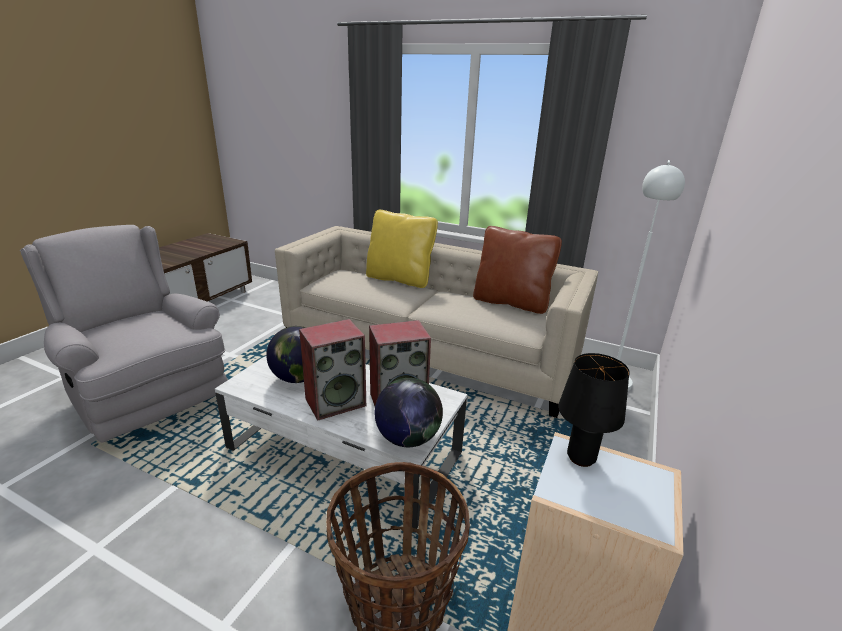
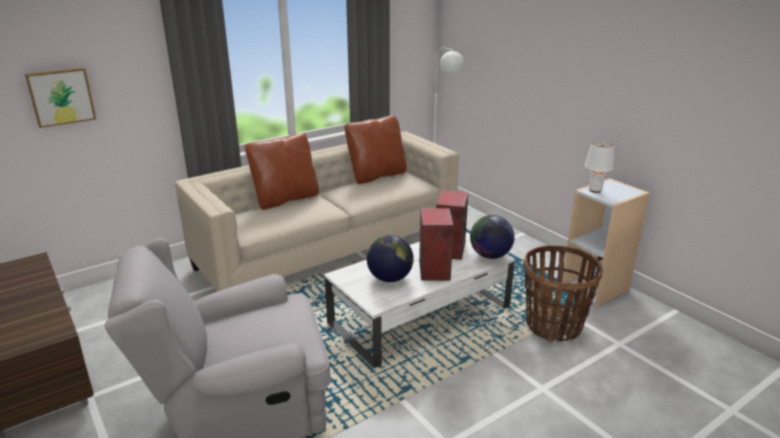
camera: 60 degrees left, 0 degrees up
yellow pillow [366,210,438,288] -> brown pillow [245,133,319,210]
black table lamp [558,353,630,467] -> white table lamp [585,141,614,193]
none -> picture [25,67,96,128]

